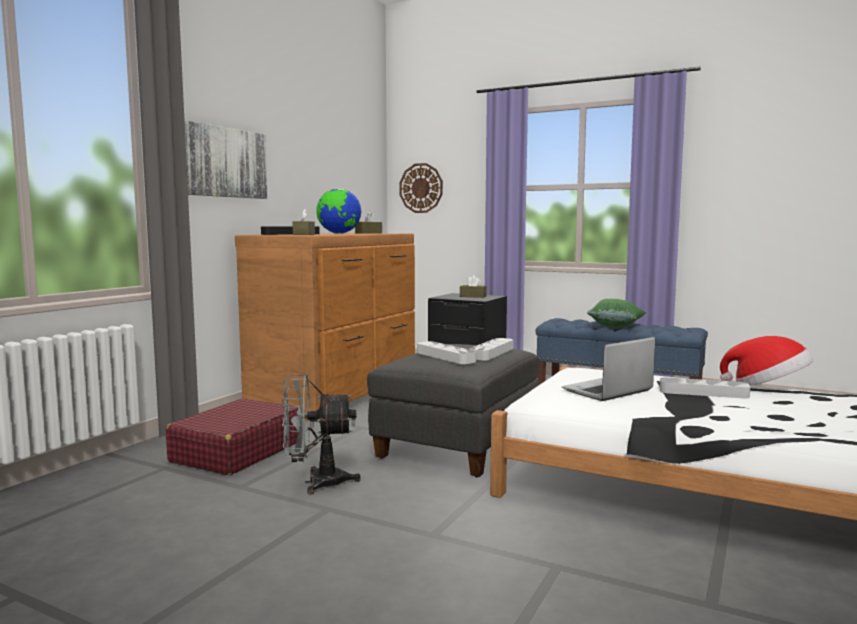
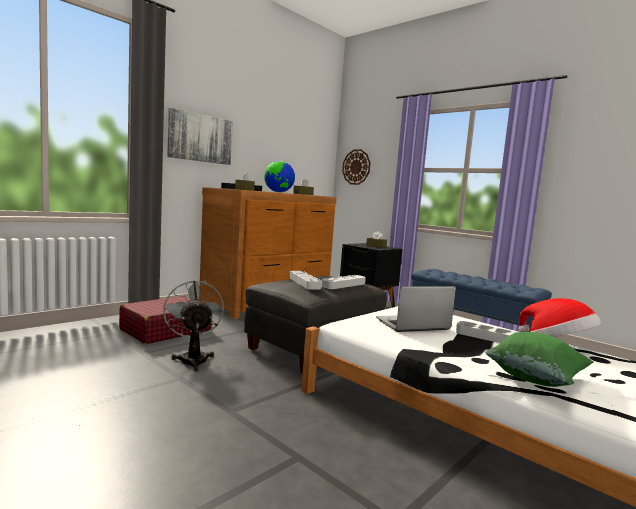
camera: 15 degrees right, 0 degrees up
grey fan [282,373,361,495] -> grey fan turned 60 degrees clockwise [163,280,224,371]
green pillow [587,299,646,328] -> green pillow moved to [485,332,594,387]

